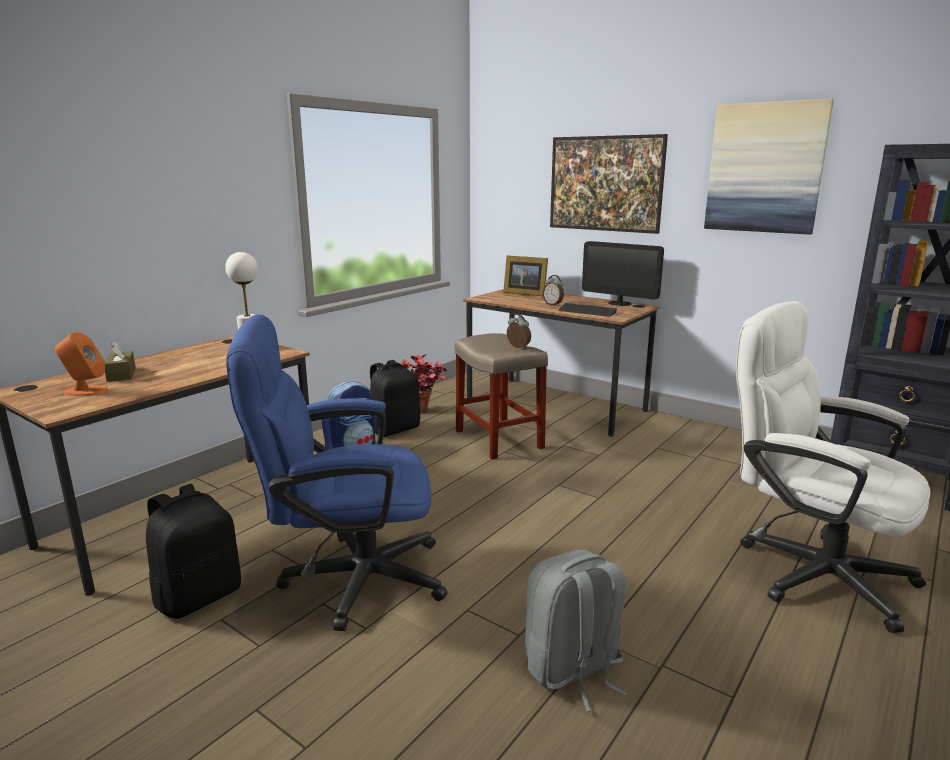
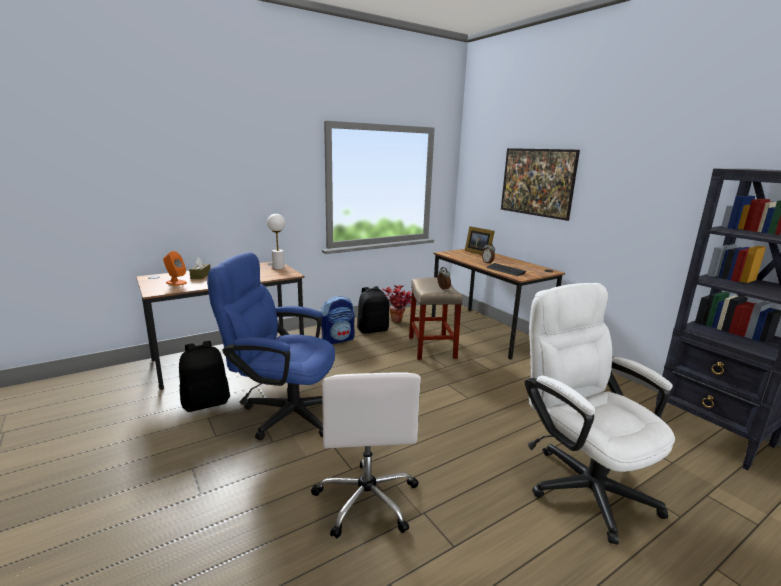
camera: 20 degrees right, 0 degrees up
grey backpack [525,549,628,712] -> white office chair [311,372,421,538]
monitor [582,241,664,306] -> none
picture [704,98,834,235] -> none

